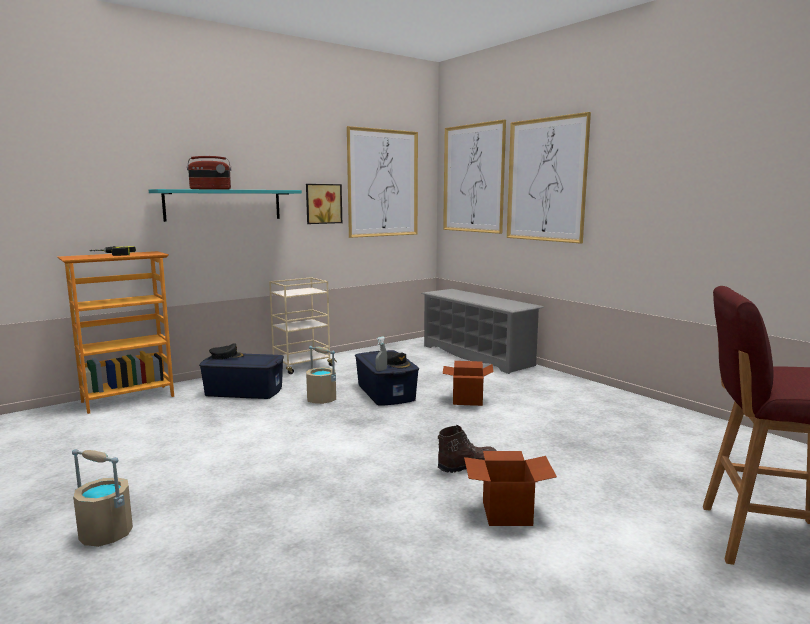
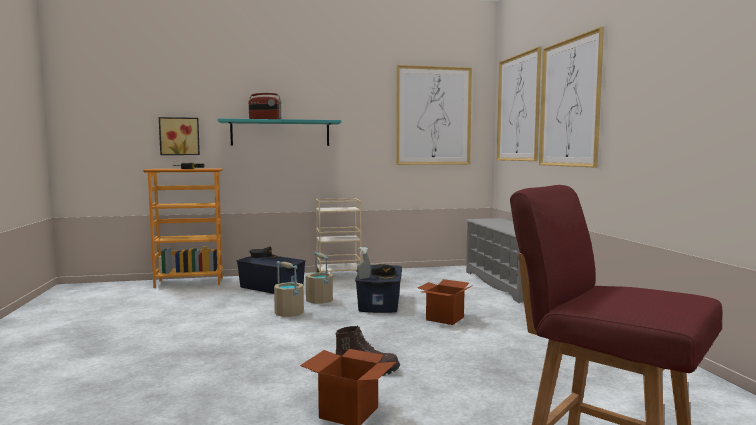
camera: 25 degrees right, 5 degrees down
beige bucket [72,449,133,547] -> beige bucket moved to [274,261,304,317]
picture [306,184,342,224] -> picture moved to [159,117,200,155]

